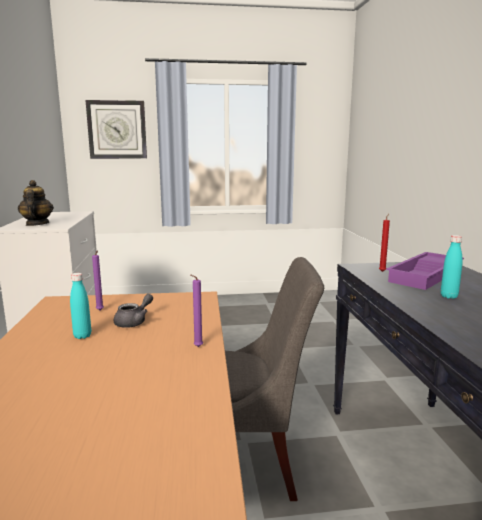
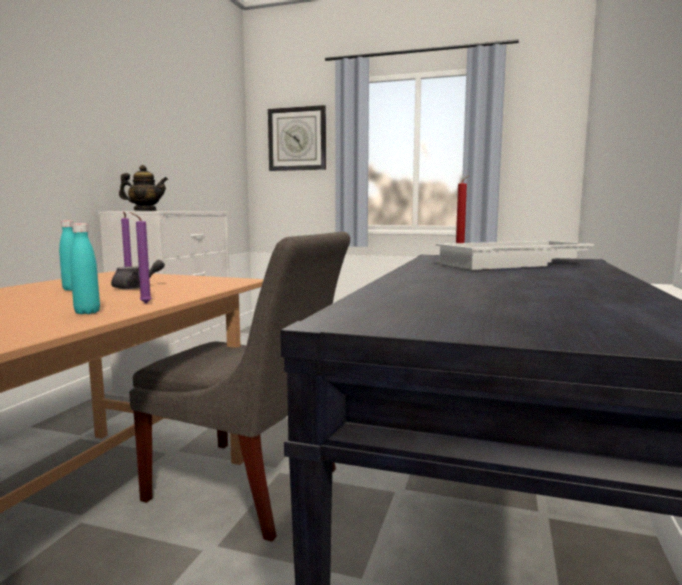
camera: 25 degrees right, 5 degrees down
teapot [18,180,54,226] -> teapot turned 75 degrees clockwise [119,165,168,211]
purple tray [386,252,464,290] -> white tray [436,241,594,270]
turquoise bottle [441,235,463,299] -> turquoise bottle moved to [70,223,100,314]

